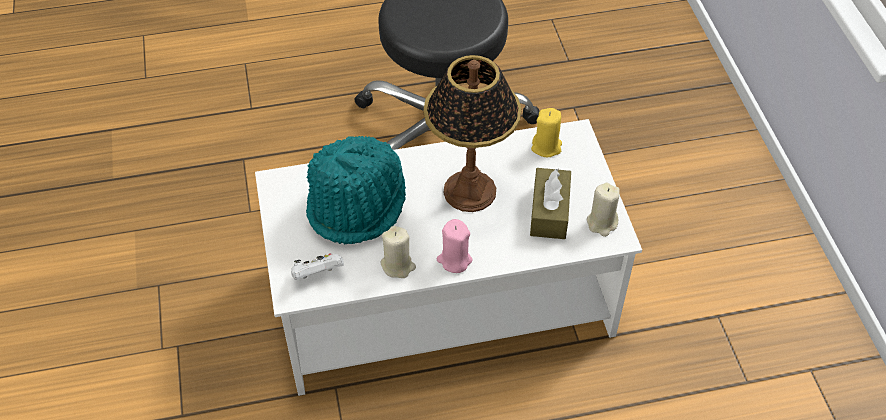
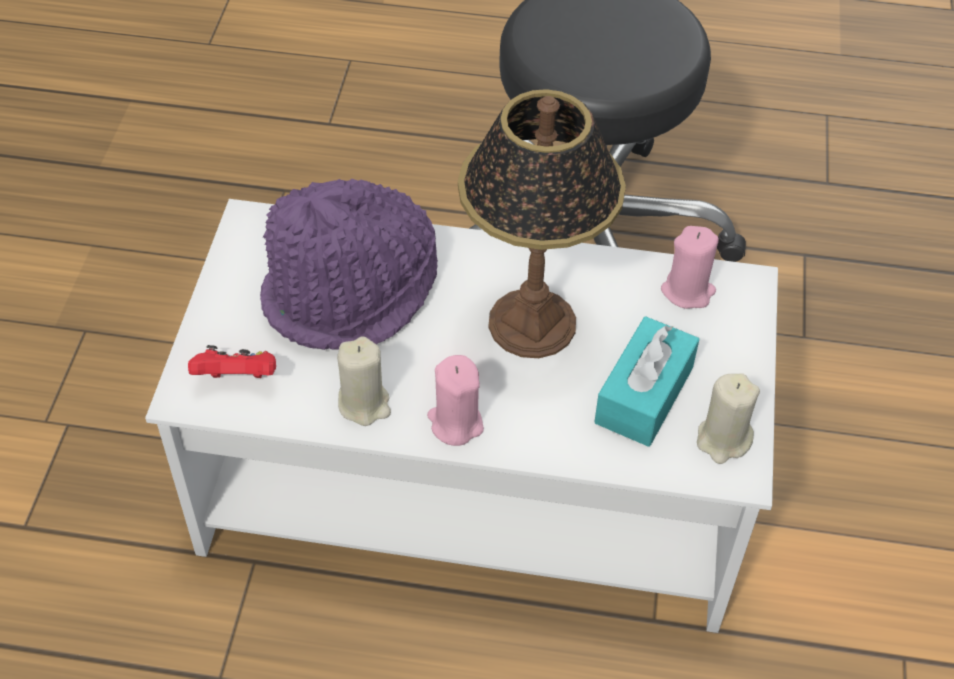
camera: 20 degrees right, 0 degrees up
white game controller [291,253,344,280] -> red game controller [188,345,276,378]
turquoise hat [306,136,406,244] -> purple hat [260,179,438,350]
brown tissue box [530,168,571,239] -> turquoise tissue box [594,316,699,447]
yellow candle [531,108,562,157] -> pink candle [661,226,719,309]

